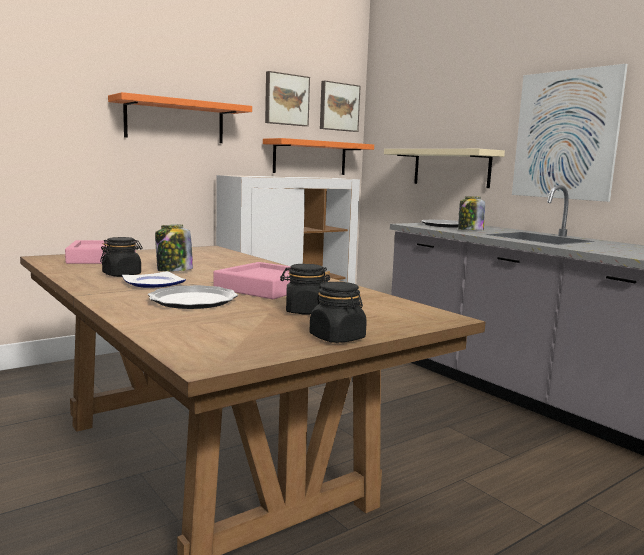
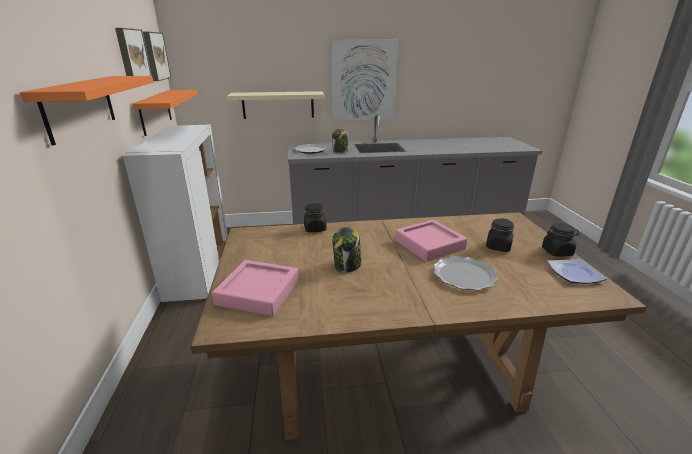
camera: 60 degrees left, 15 degrees up
black jar [100,237,143,277] -> black jar moved to [304,203,327,232]
plate [122,271,186,288] -> plate moved to [547,259,607,284]

